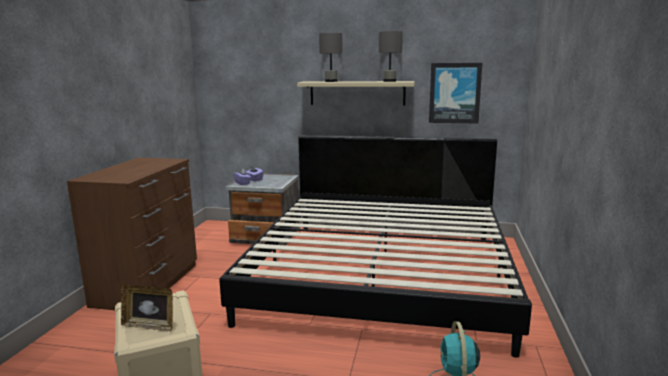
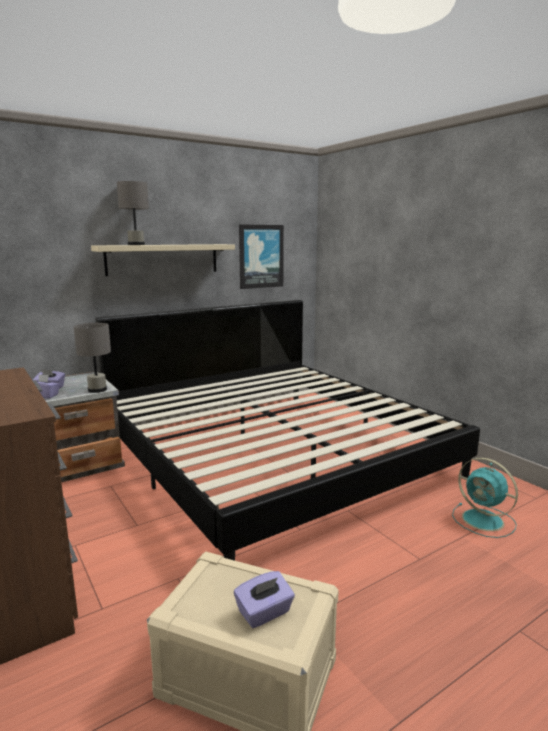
camera: 45 degrees left, 0 degrees up
picture frame [121,285,173,331] -> purple tissue box [234,571,295,628]
grey table lamp [379,31,403,82] -> grey table lamp moved to [74,323,111,393]

